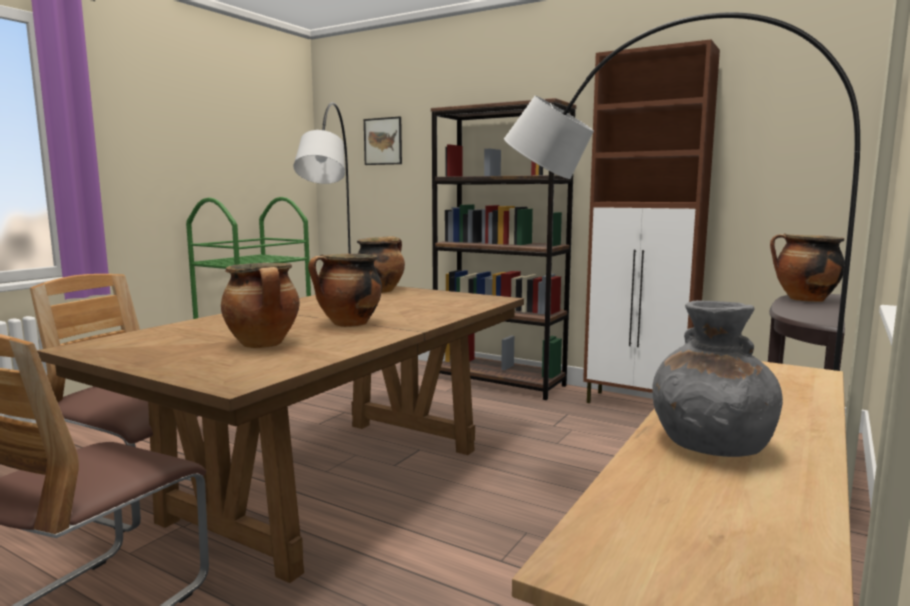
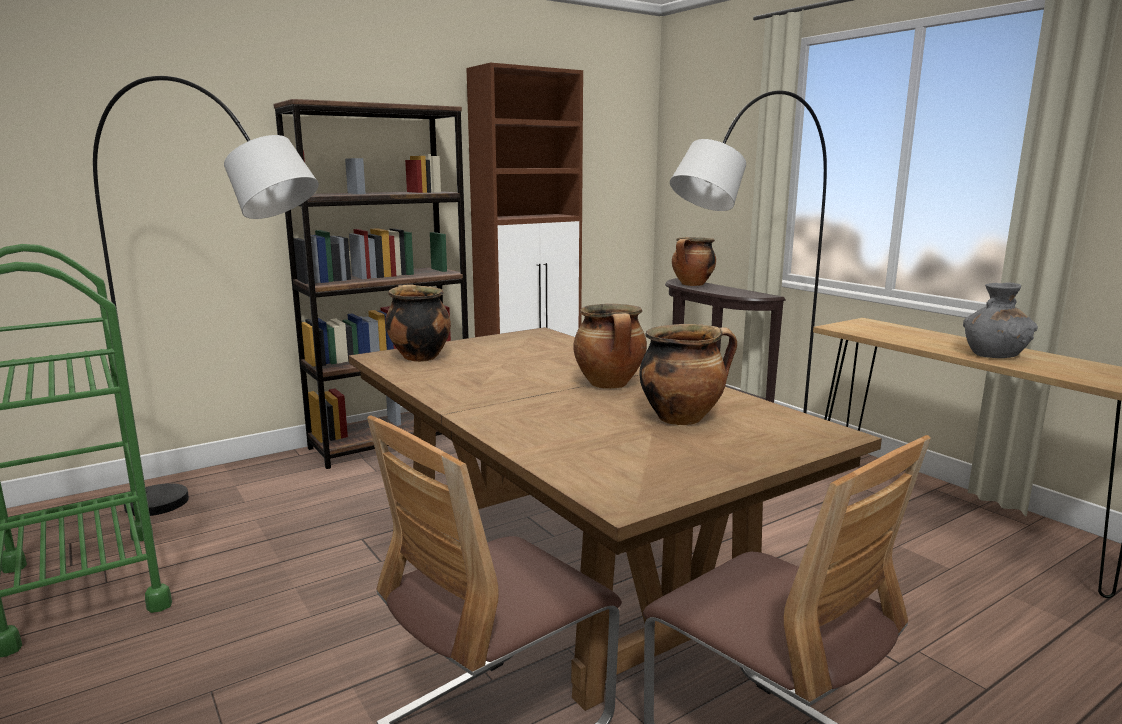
camera: 65 degrees left, 5 degrees up
picture [364,117,402,165] -> none

